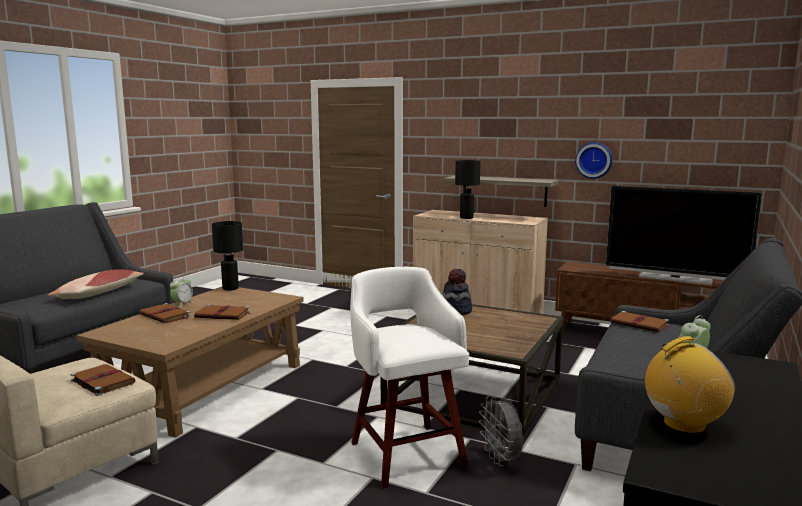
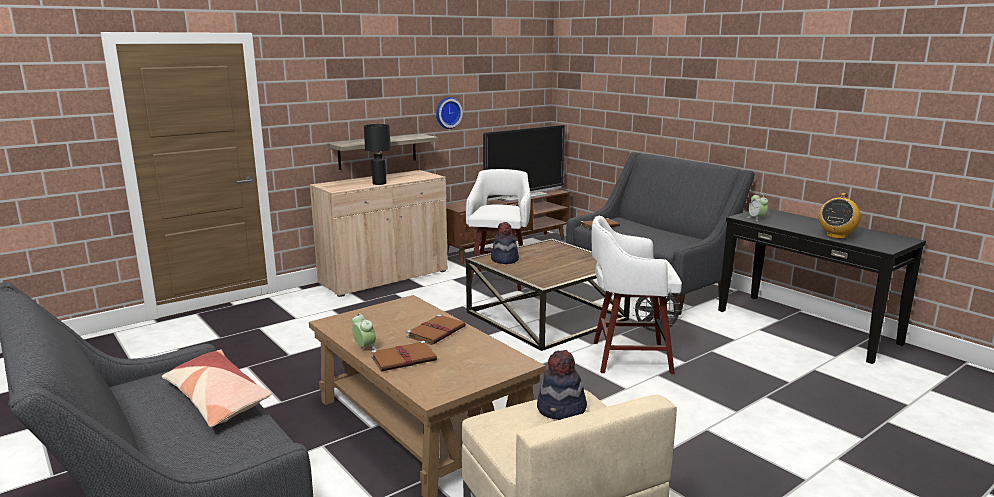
camera: 65 degrees left, 5 degrees up
brown book [71,364,135,396] -> hat [537,350,587,420]
black table lamp [212,221,243,291] -> none
radio [645,336,735,434] -> radio turned 150 degrees counterclockwise [819,193,861,239]
none -> white stool [466,169,531,291]

